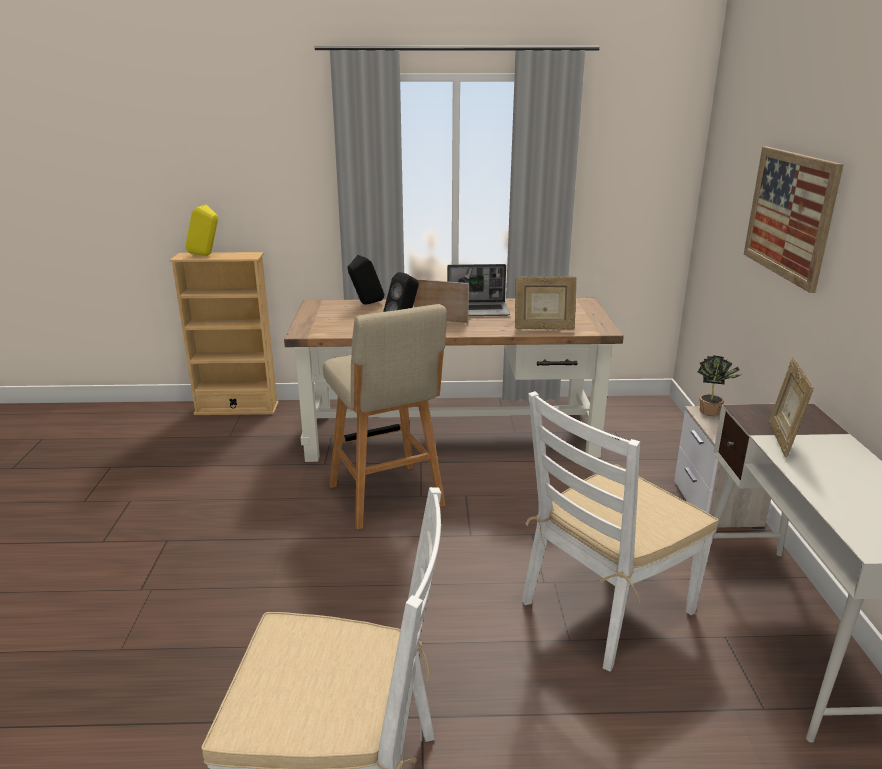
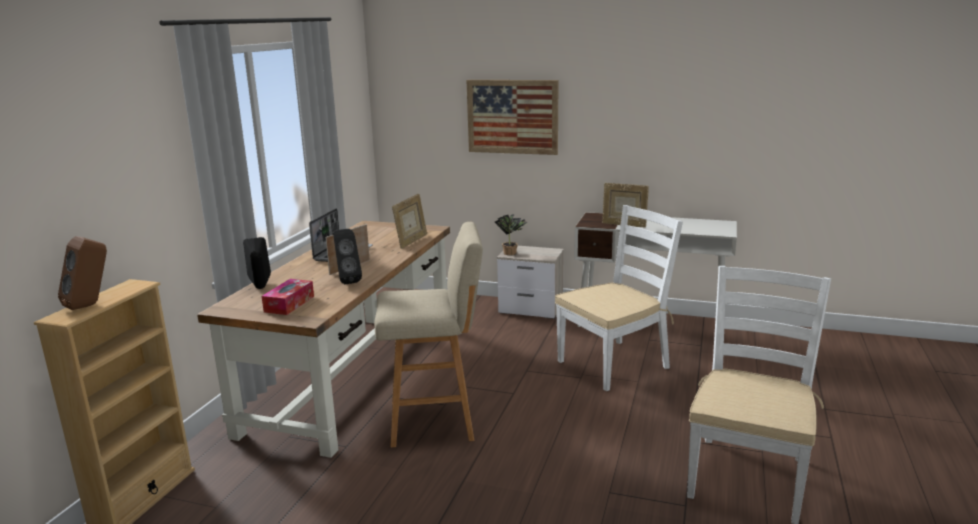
camera: 70 degrees left, 5 degrees down
yellow speaker [185,204,218,256] -> brown speaker [58,236,107,310]
white chair [522,391,718,672] -> white chair turned 105 degrees counterclockwise [555,205,683,391]
none -> tissue box [262,279,314,315]

